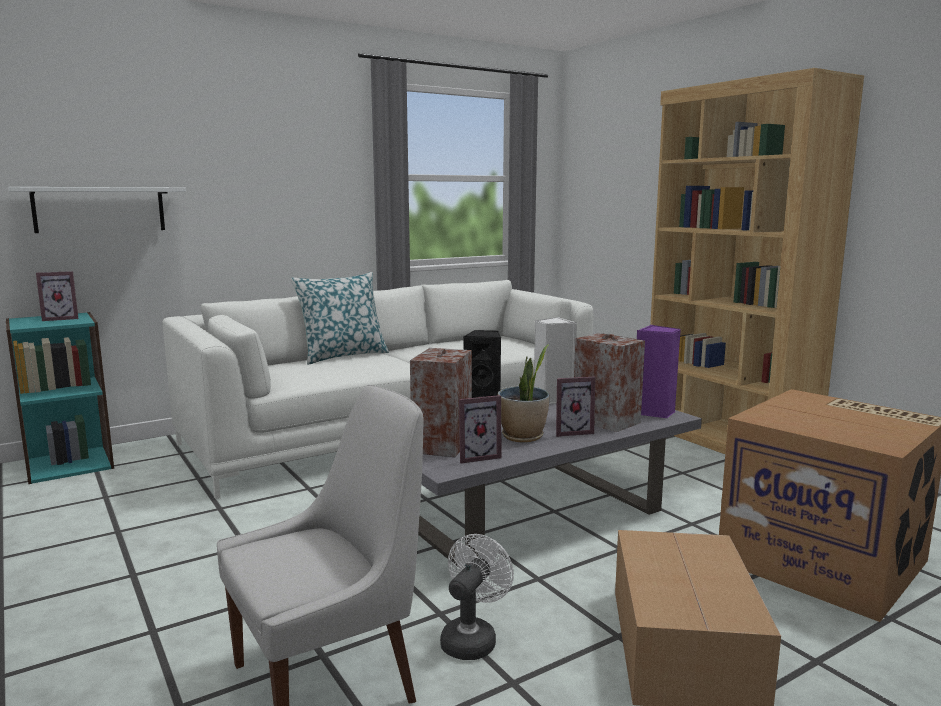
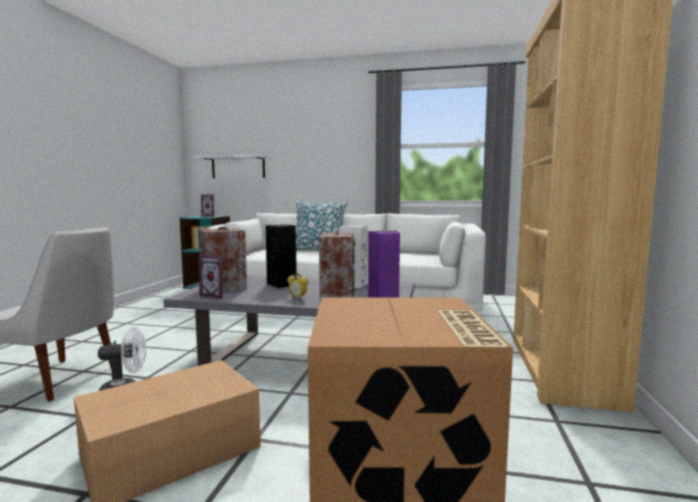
camera: 45 degrees right, 5 degrees down
potted plant [498,344,549,442] -> none
picture frame [556,377,596,437] -> alarm clock [287,273,308,300]

